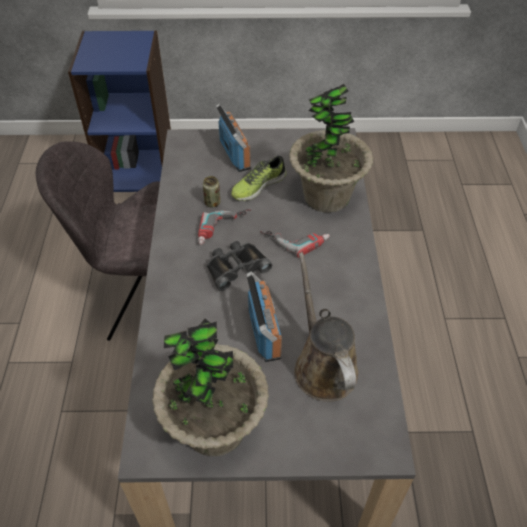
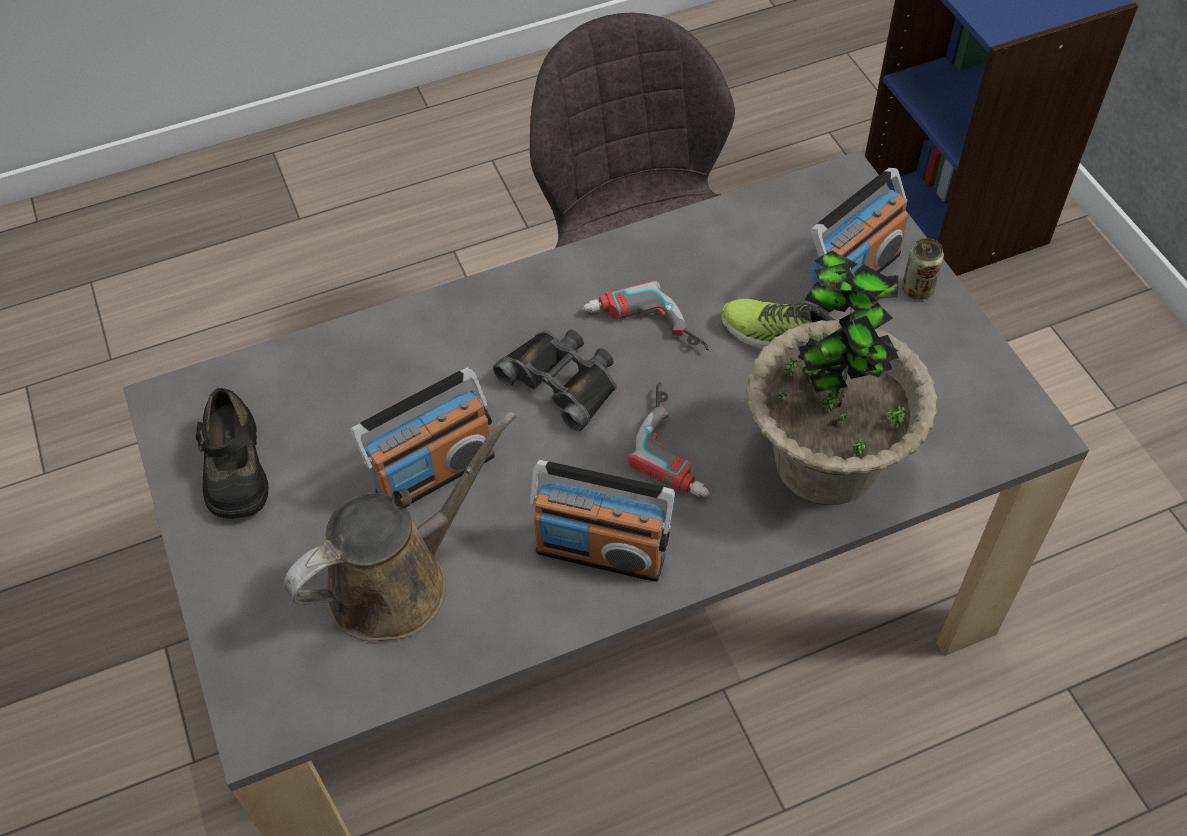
camera: 70 degrees right, 5 degrees up
potted plant [152,319,269,456] -> black shoe [196,388,269,519]
can [203,176,220,207] -> can moved to [902,238,944,300]
none -> radio [529,460,675,582]

